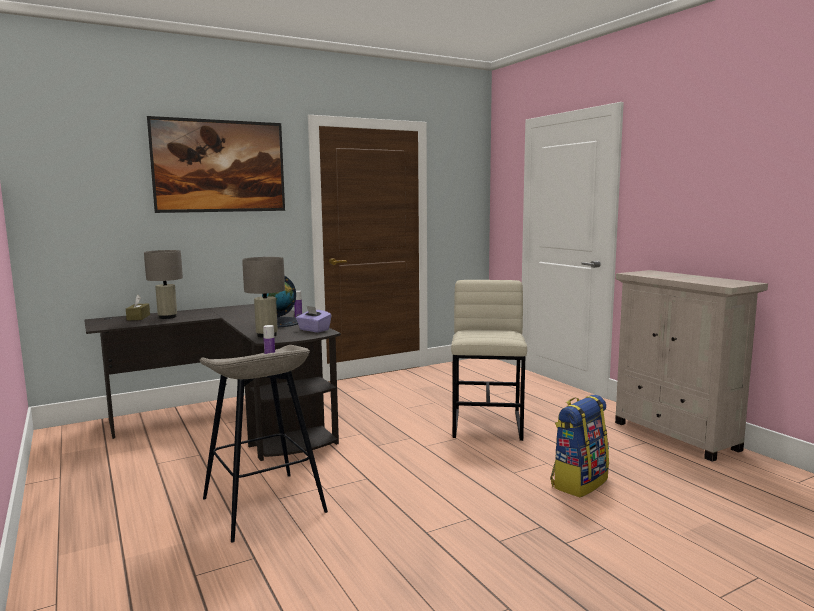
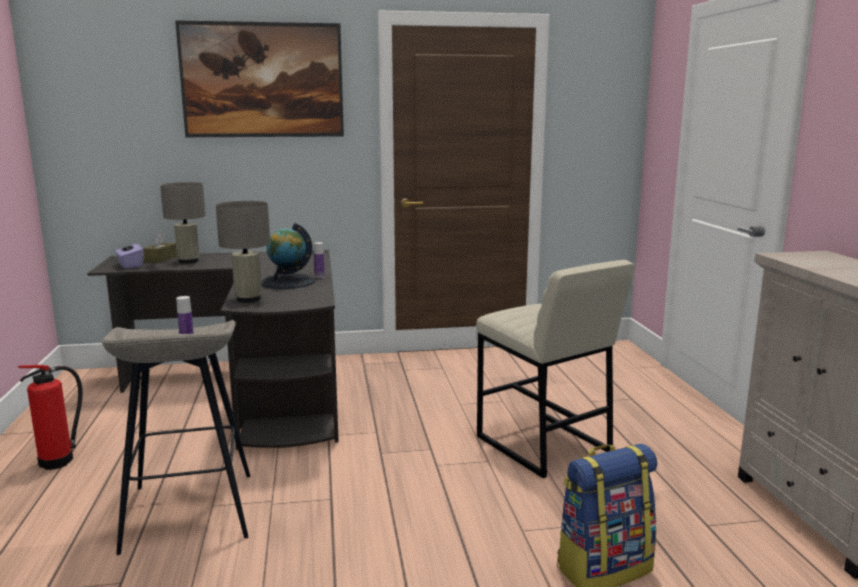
camera: 20 degrees right, 5 degrees up
purple tissue box [296,305,332,333] -> purple tissue box moved to [115,240,143,269]
beige chair [451,280,527,441] -> beige chair turned 120 degrees clockwise [476,260,635,478]
none -> fire extinguisher [18,365,83,470]

